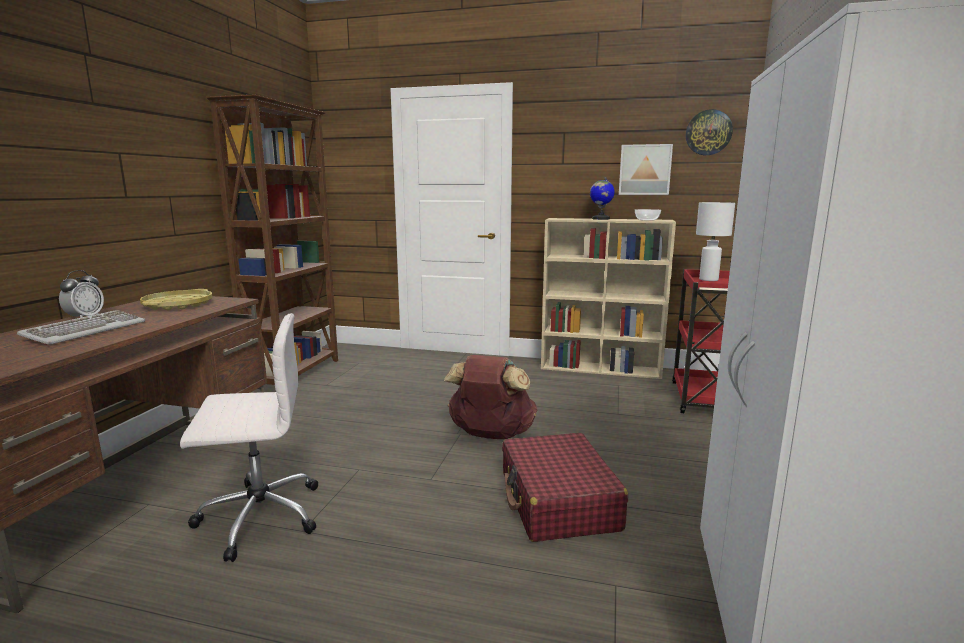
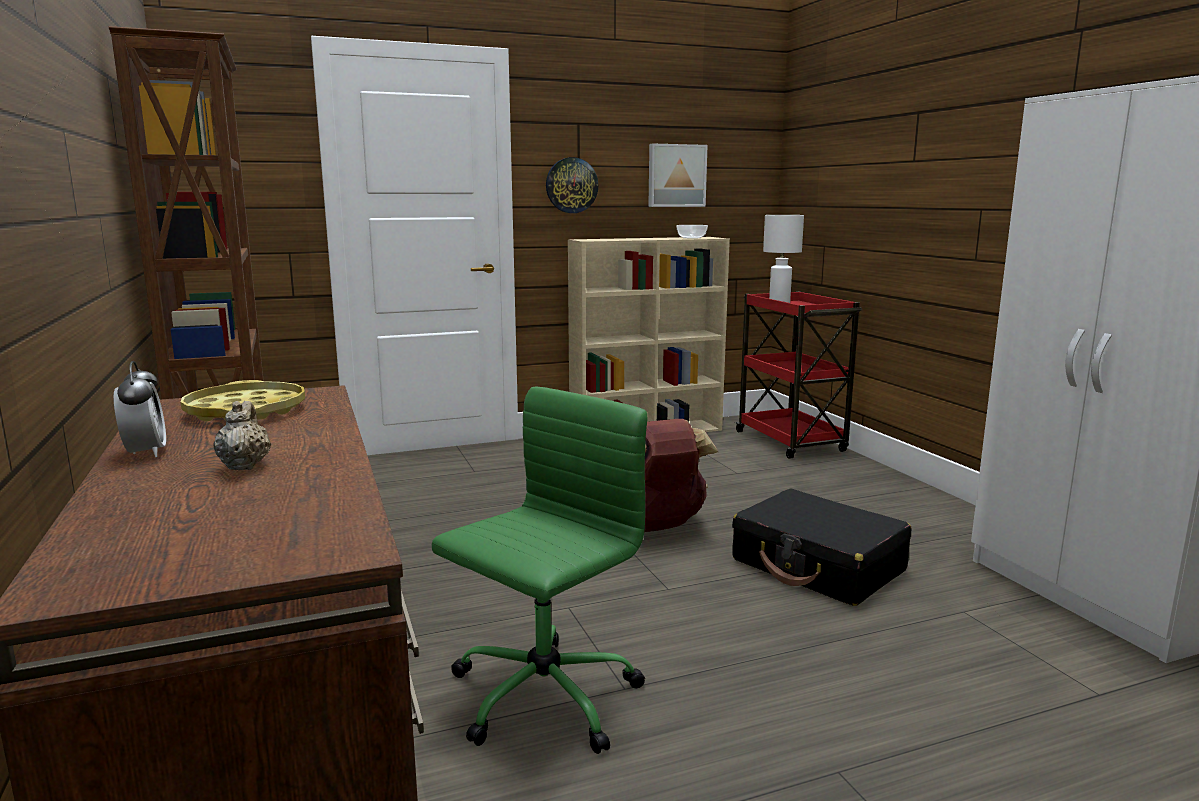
camera: 35 degrees left, 0 degrees up
keyboard [17,310,145,345] -> beige teapot [214,401,271,470]
white office chair [180,313,318,562] -> green office chair [432,386,648,754]
red suitcase [502,433,628,542] -> black suitcase [732,489,912,606]
globe [590,177,615,220] -> none
wall clock [686,109,733,155] -> wall clock moved to [546,157,598,213]

